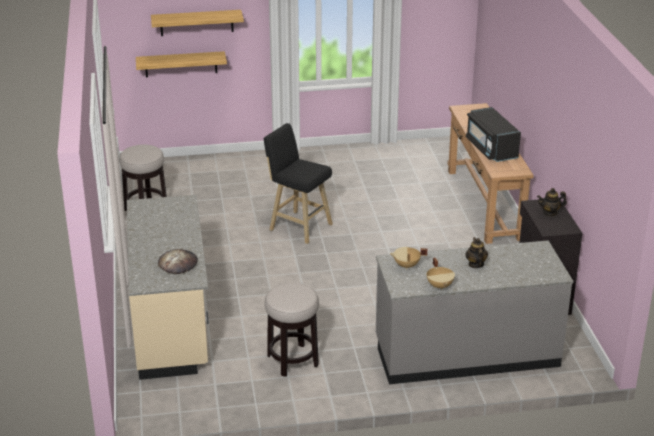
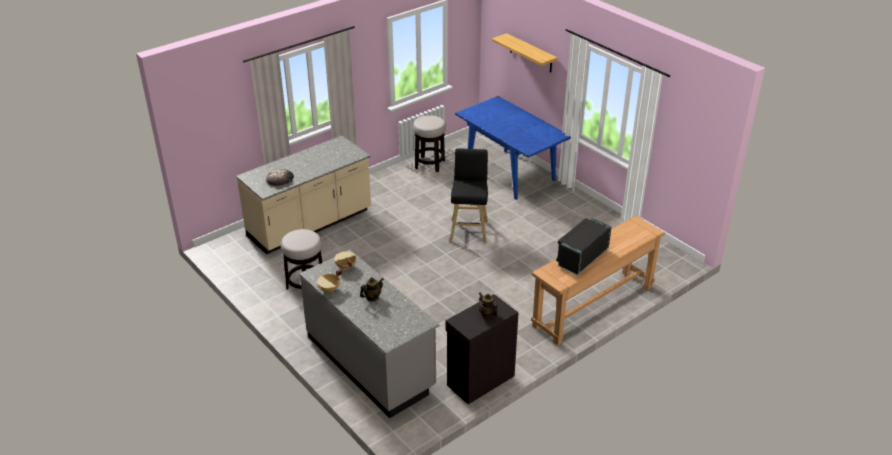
camera: 60 degrees right, 5 degrees up
shelf [136,51,227,77] -> none
none -> blue dining table [455,96,571,200]

